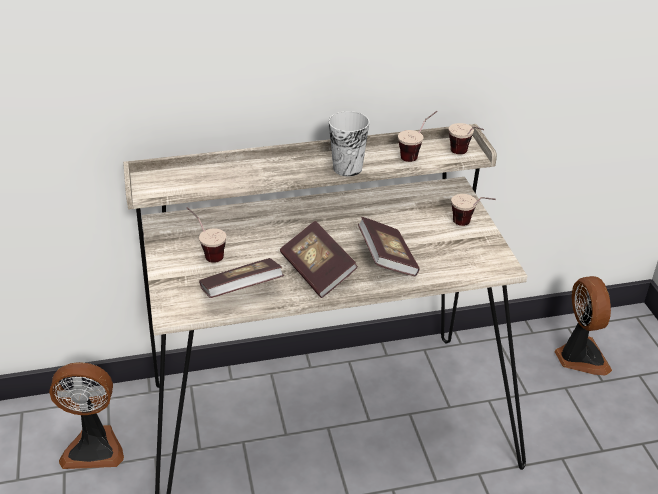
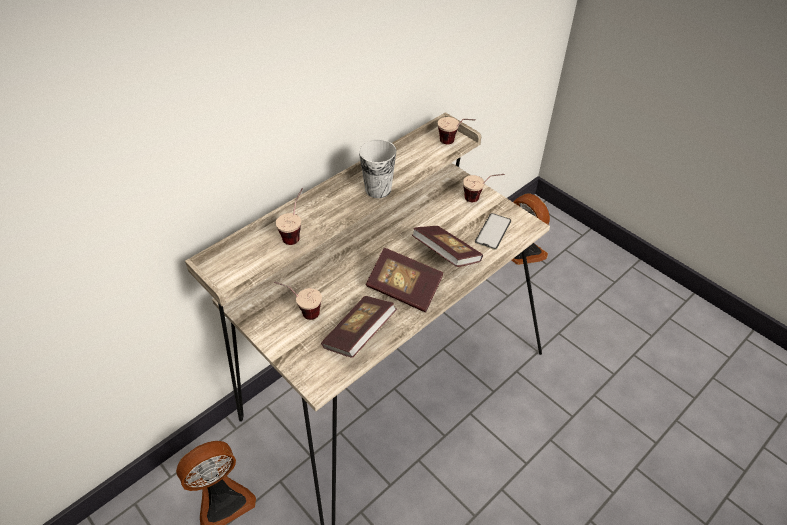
camera: 30 degrees left, 10 degrees up
cup [398,111,437,162] -> cup moved to [276,188,303,245]
none -> phone [475,213,511,250]

